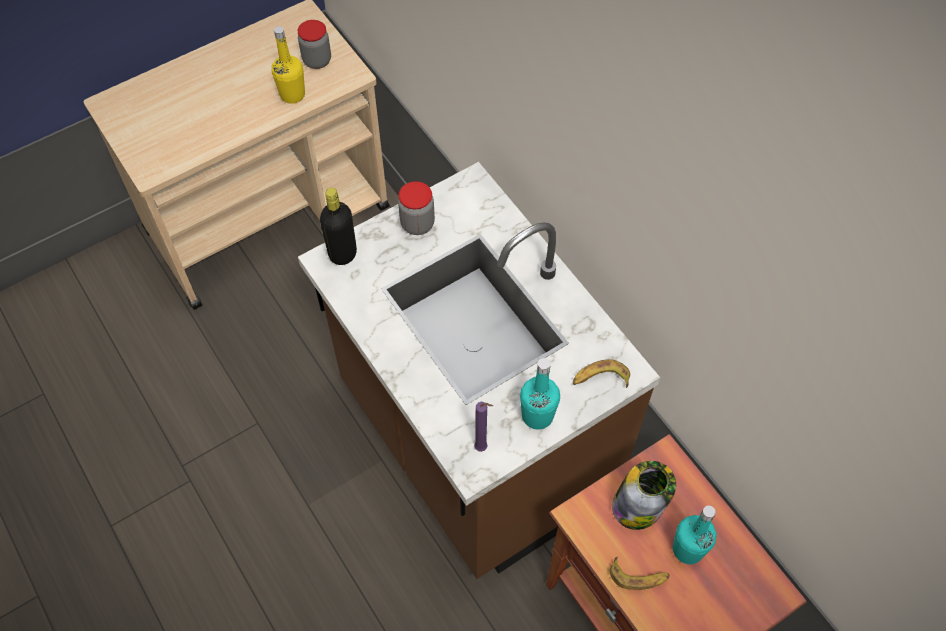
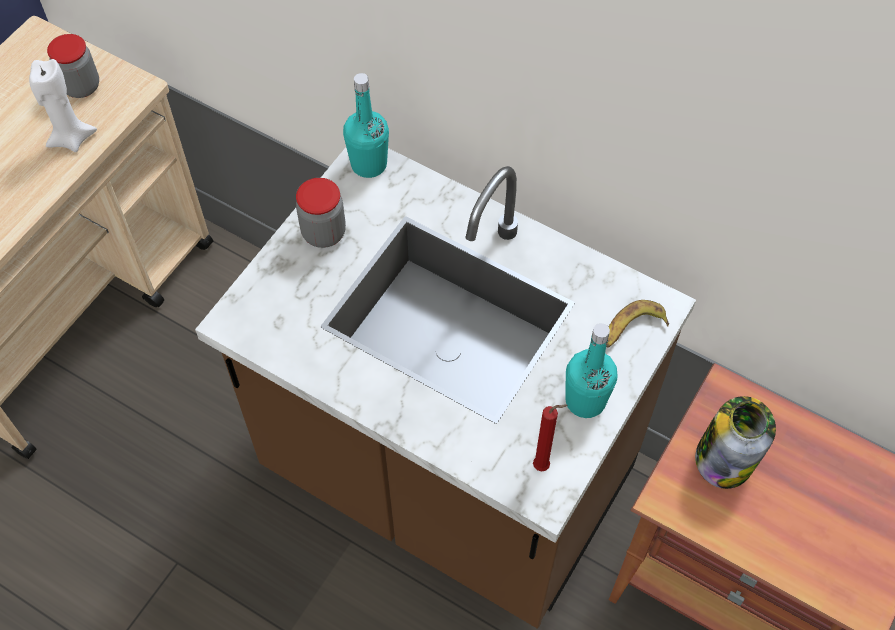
camera: 25 degrees left, 0 degrees up
yellow bottle [272,26,305,104] -> white candle [29,59,97,152]
black bottle [320,188,357,265] -> none
purple candle [474,402,493,452] -> red candle [533,404,567,472]
banana [610,557,670,590] -> none
turquoise bottle [673,505,717,564] -> turquoise bottle moved to [343,73,389,178]

